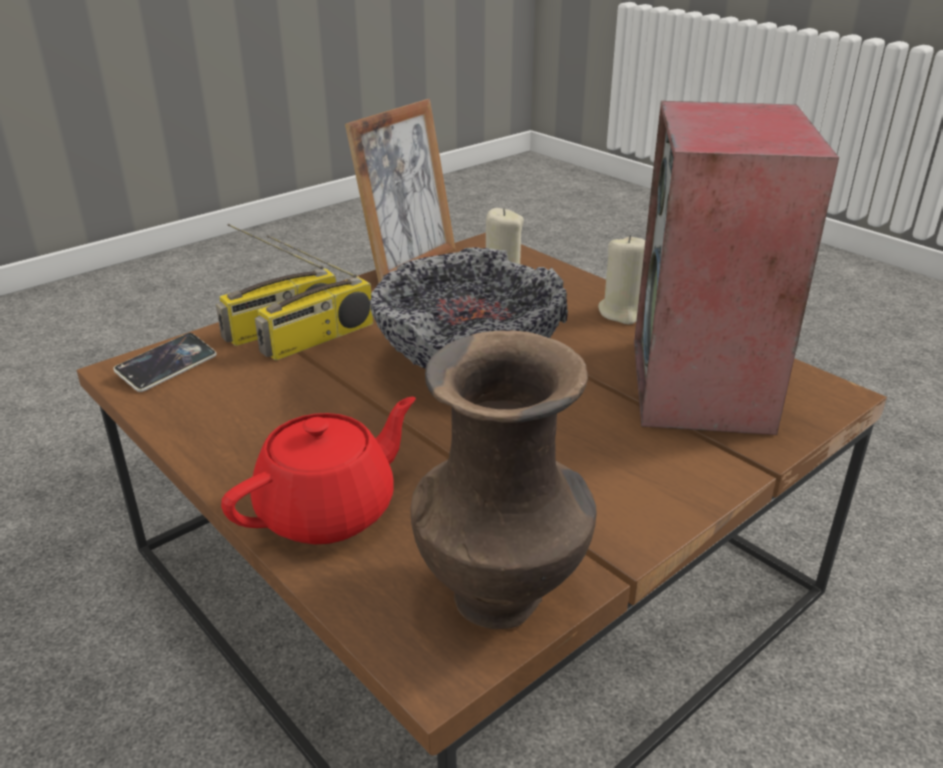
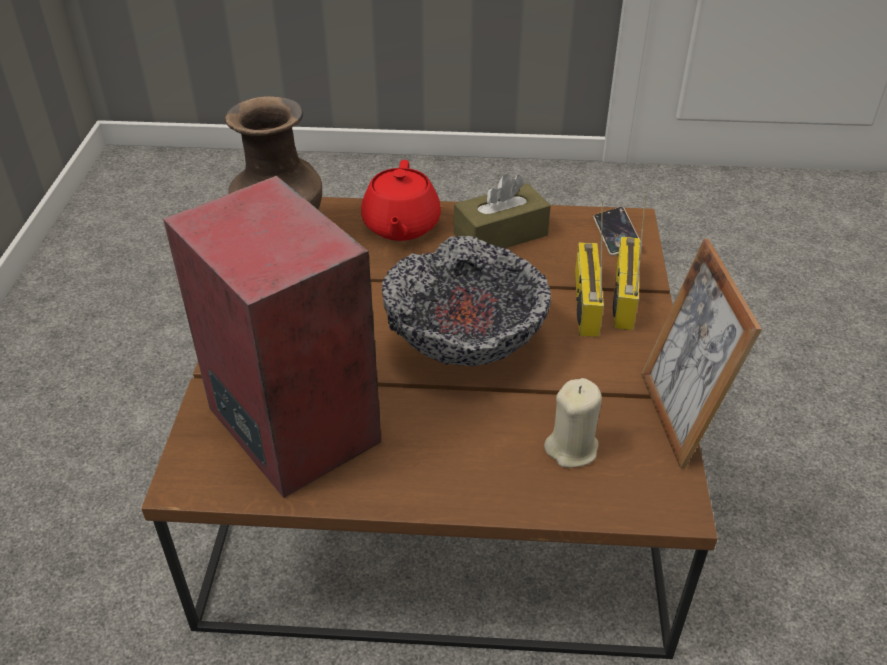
camera: 135 degrees right, 10 degrees up
beige candle [598,235,645,324] -> none
none -> brown tissue box [454,174,551,249]

